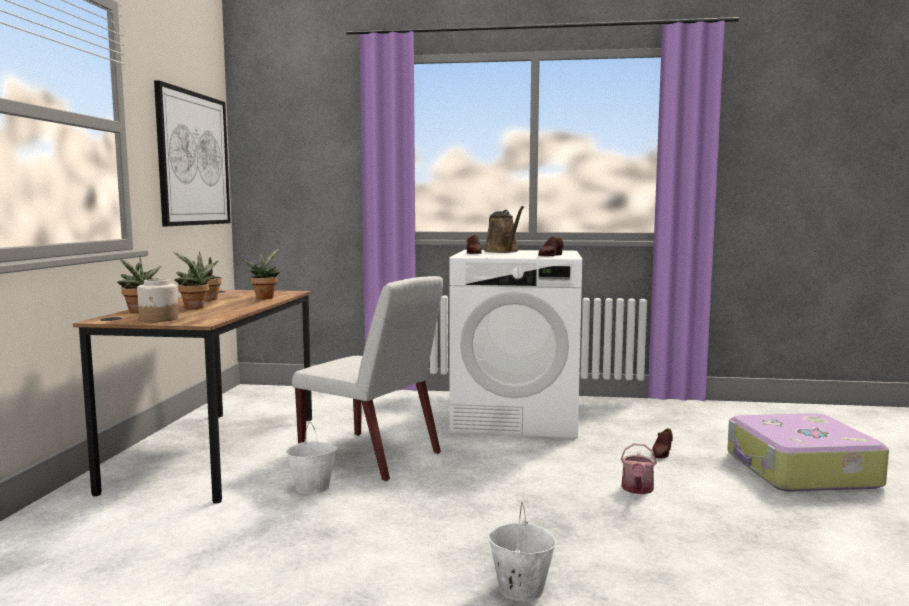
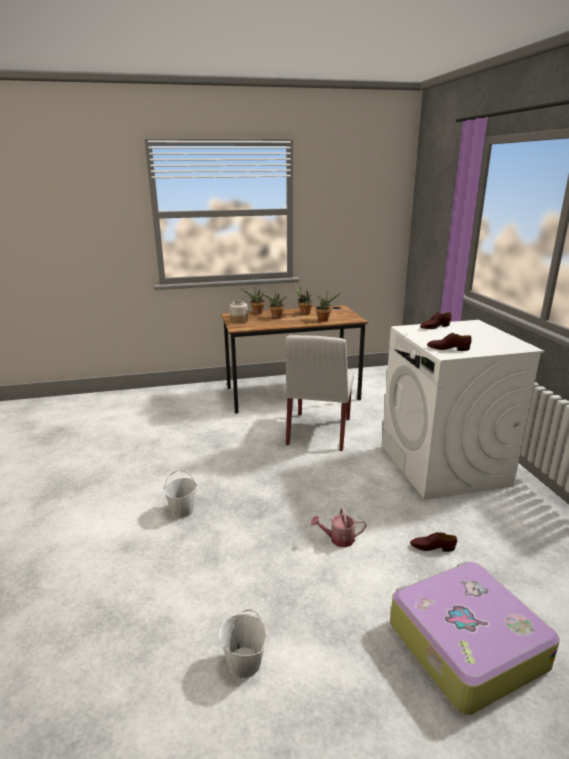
camera: 70 degrees right, 15 degrees up
picture [154,80,231,226] -> none
white bucket [286,422,337,494] -> white bucket moved to [219,610,267,679]
brown watering can [484,206,524,253] -> none

